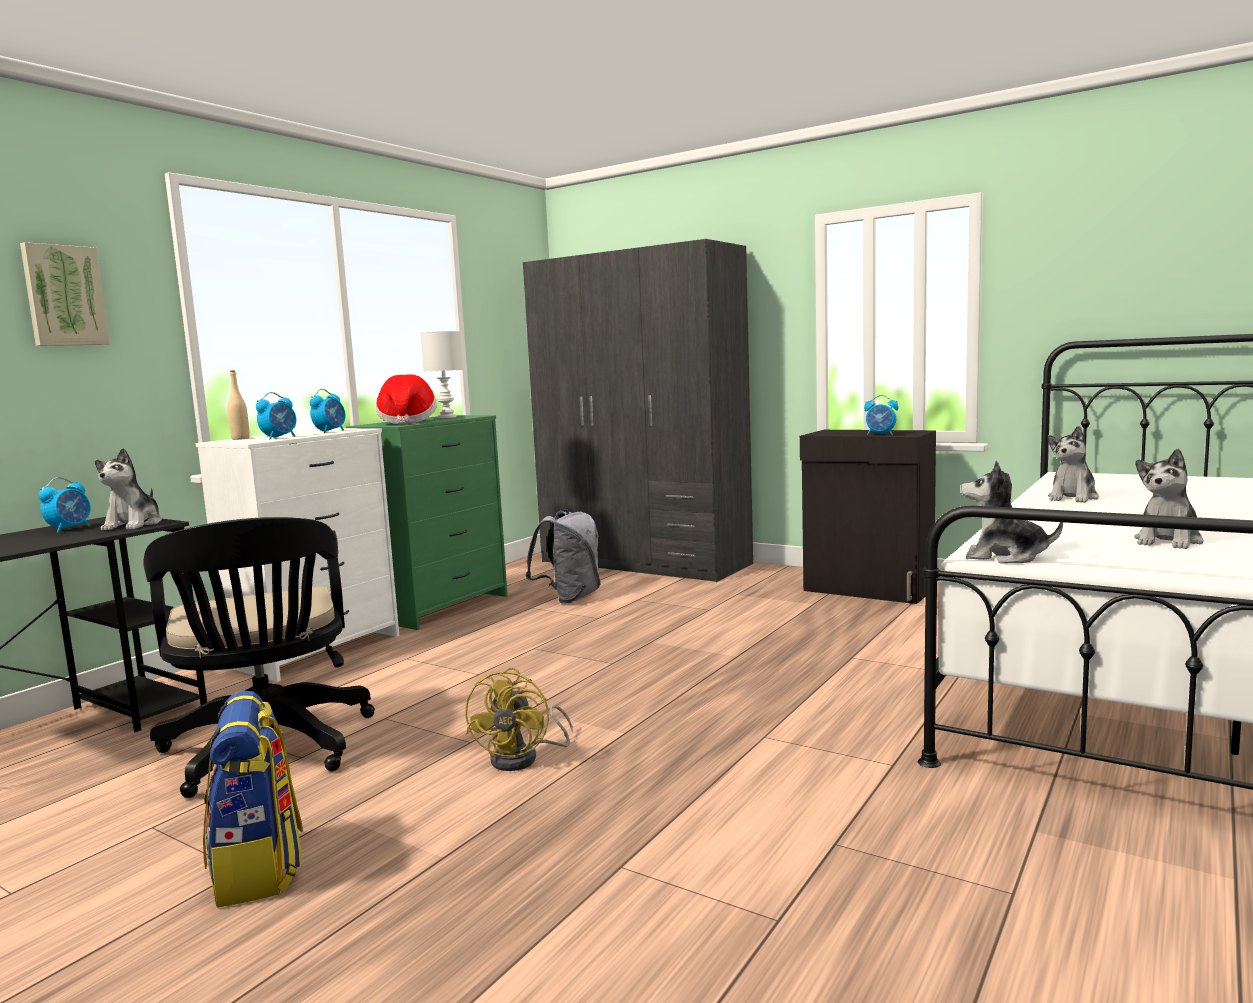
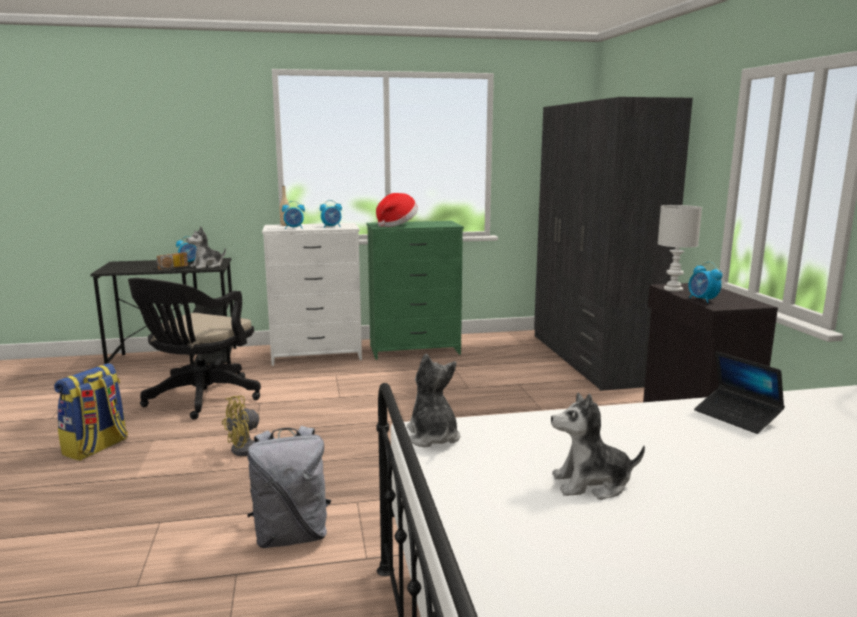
camera: 45 degrees right, 5 degrees up
picture [20,242,110,346] -> none
white table lamp [421,331,463,418] -> white table lamp moved to [658,205,702,292]
grey backpack [526,509,601,604] -> grey backpack moved to [247,426,331,548]
plush toy [1048,426,1099,503] -> laptop [694,351,785,434]
none -> radio [156,252,188,270]

